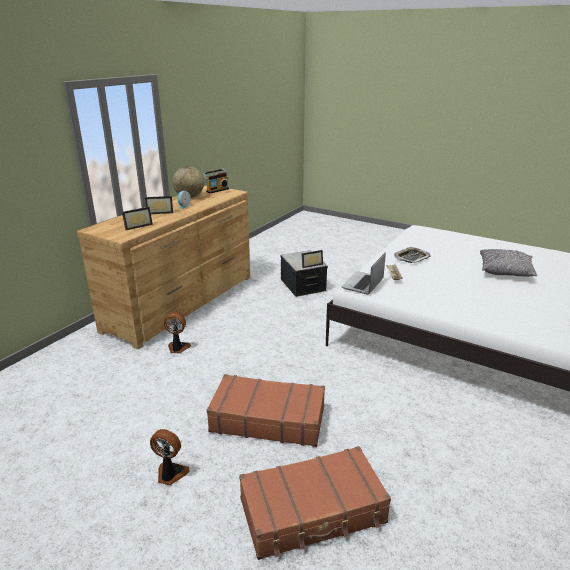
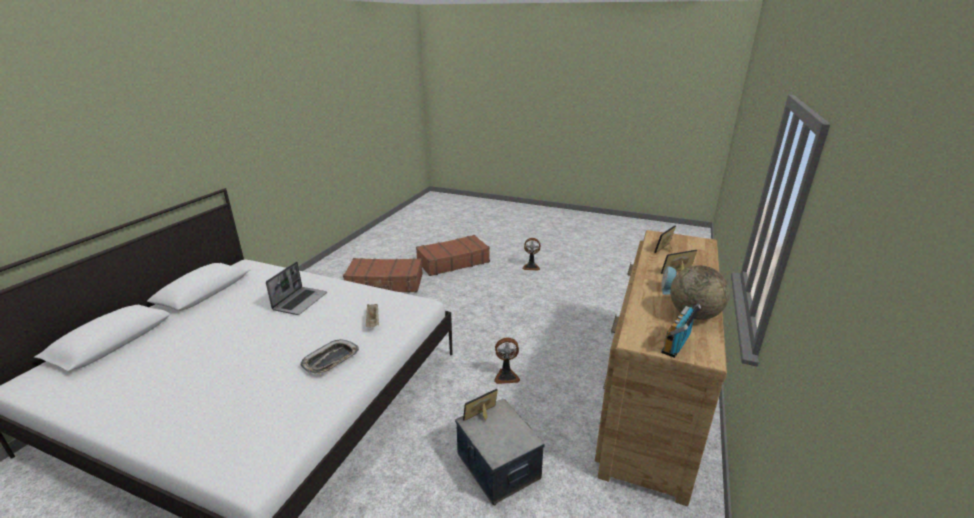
camera: 170 degrees right, 0 degrees up
fan [164,313,191,353] -> fan moved to [494,338,520,384]
brown suitcase [207,374,325,447] -> brown suitcase moved to [343,258,423,293]
laptop [342,252,386,295] -> laptop moved to [266,262,327,315]
grey pillow [480,249,538,277] -> none

